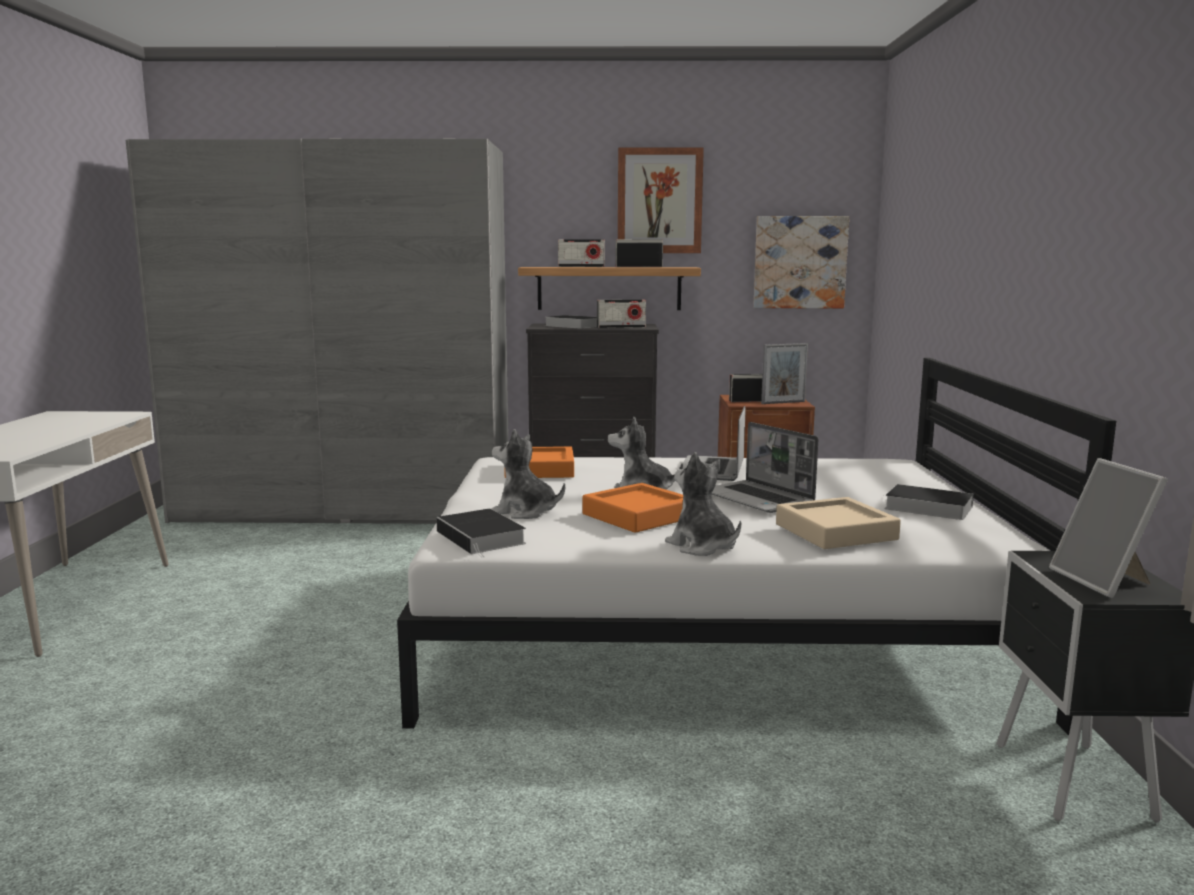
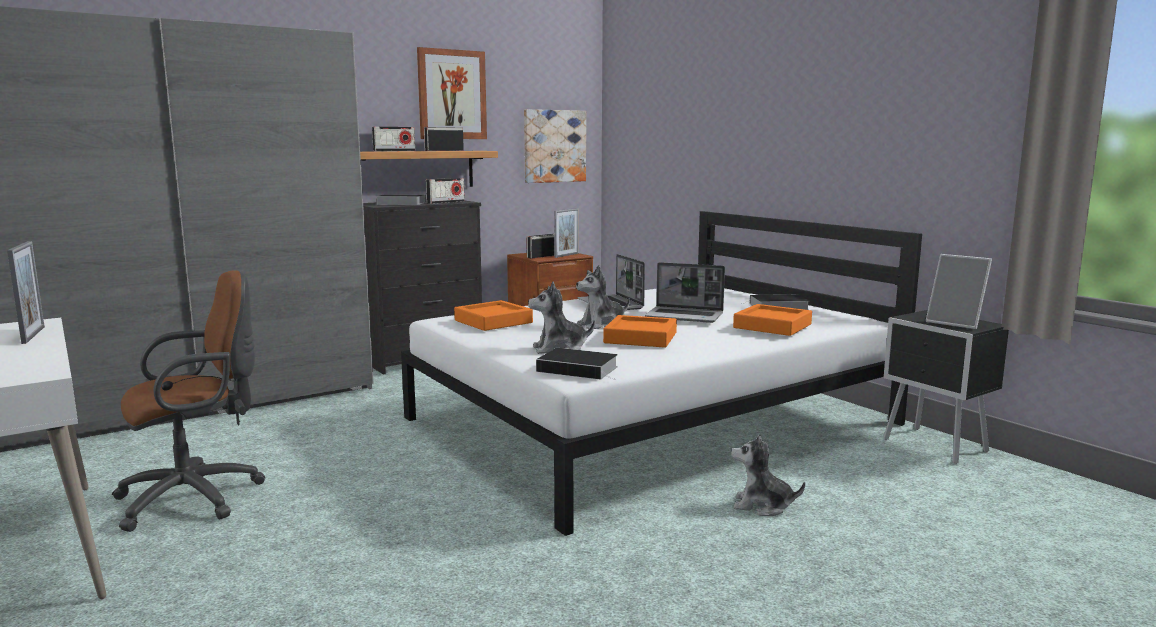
camera: 35 degrees left, 0 degrees up
plush toy [665,452,741,556] -> plush toy moved to [731,435,805,516]
beige tray [776,497,901,549] -> orange tray [733,304,812,336]
none -> picture frame [7,241,45,344]
none -> brown office chair [112,270,266,532]

